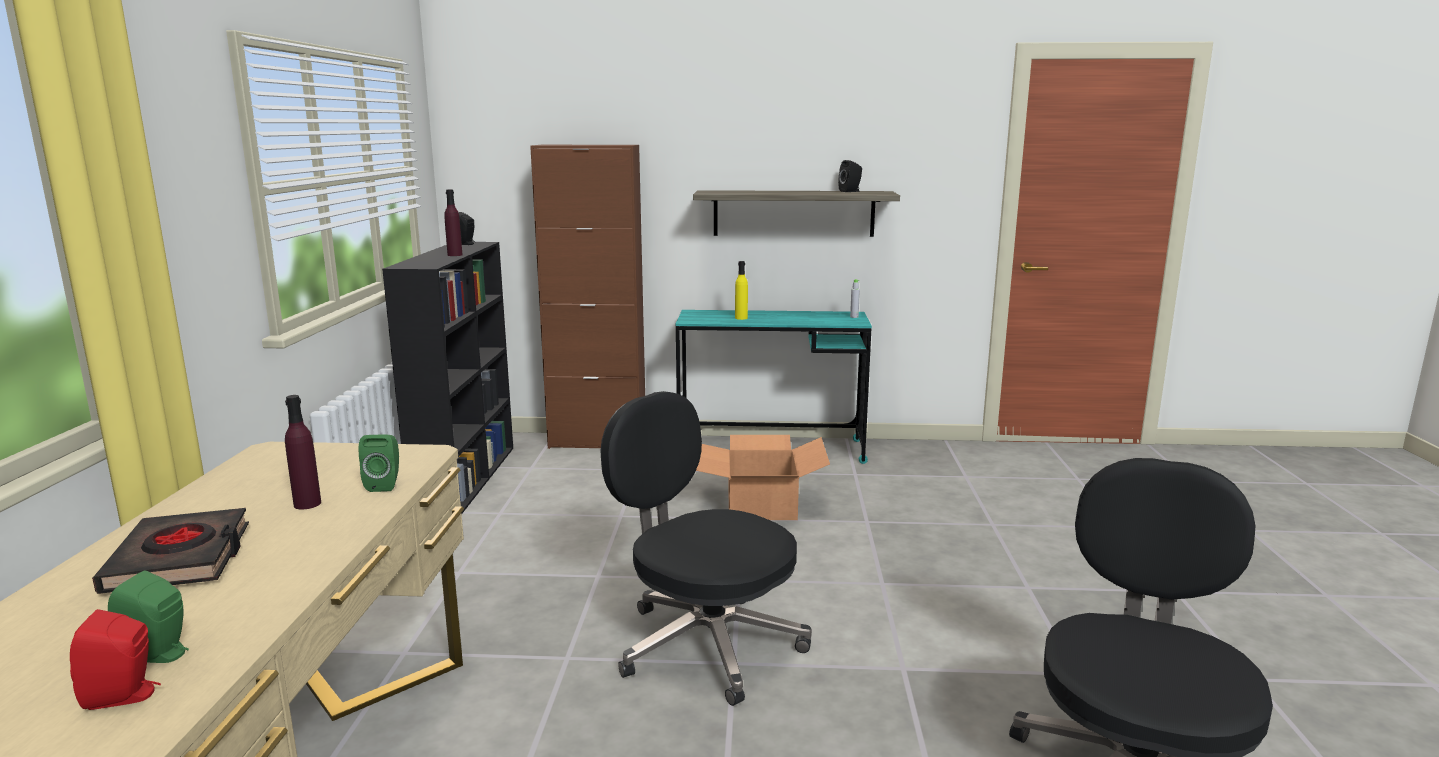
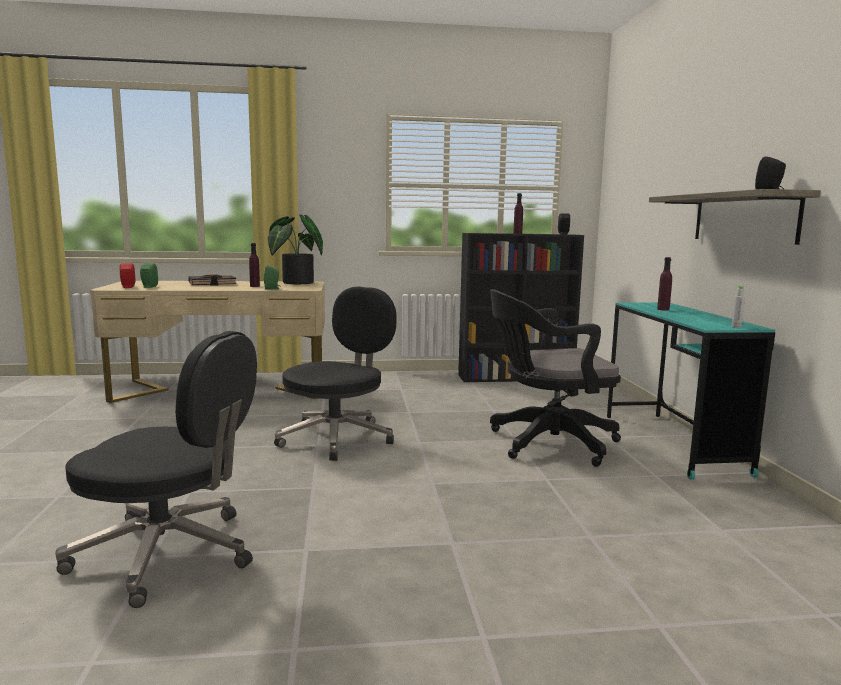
camera: 80 degrees right, 5 degrees down
brown cabinet [530,145,645,449] -> none
cardboard box [696,435,830,520] -> black office chair [490,289,621,467]
yellow bottle [735,261,748,320] -> purple bottle [657,257,672,311]
none -> potted plant [268,215,323,284]

